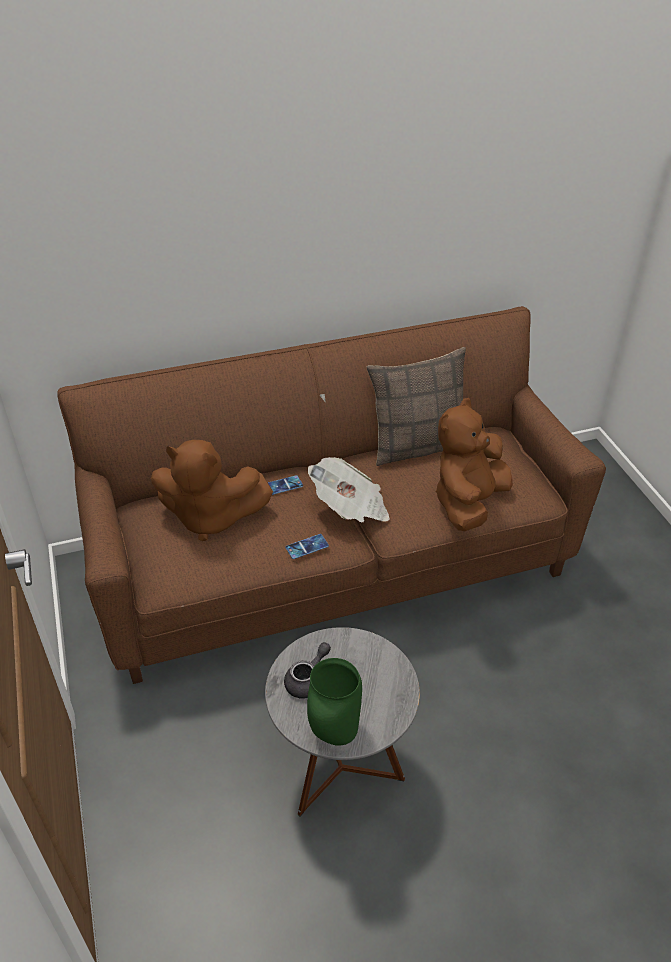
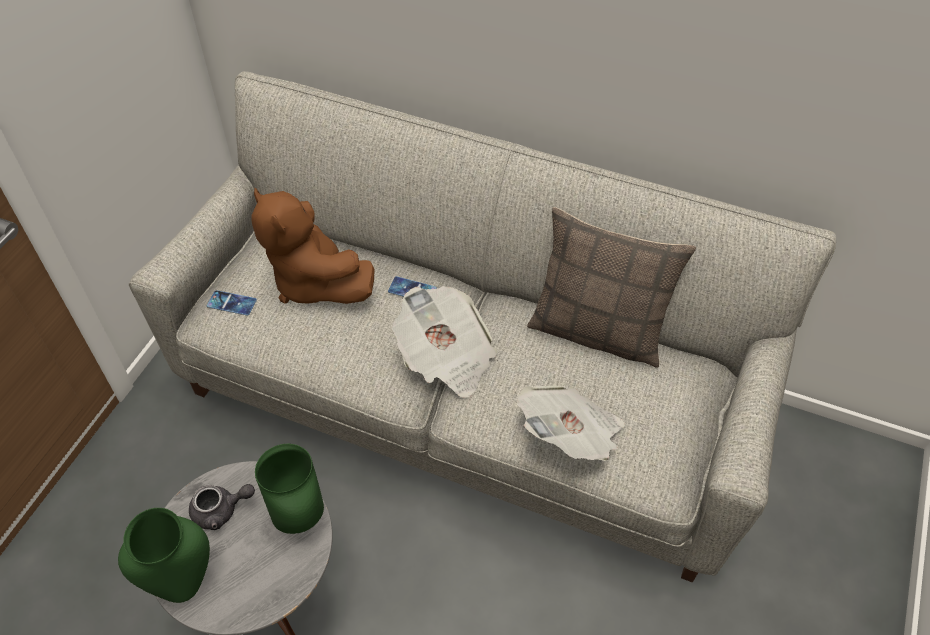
camera: 40 degrees right, 10 degrees up
brown sofa [57,306,606,684] -> grey sofa [129,71,836,583]
phone [285,534,329,559] -> phone moved to [207,290,257,316]
brown plush toy [436,398,513,531] -> newspaper [517,386,625,461]
none -> green vase [255,444,324,534]

